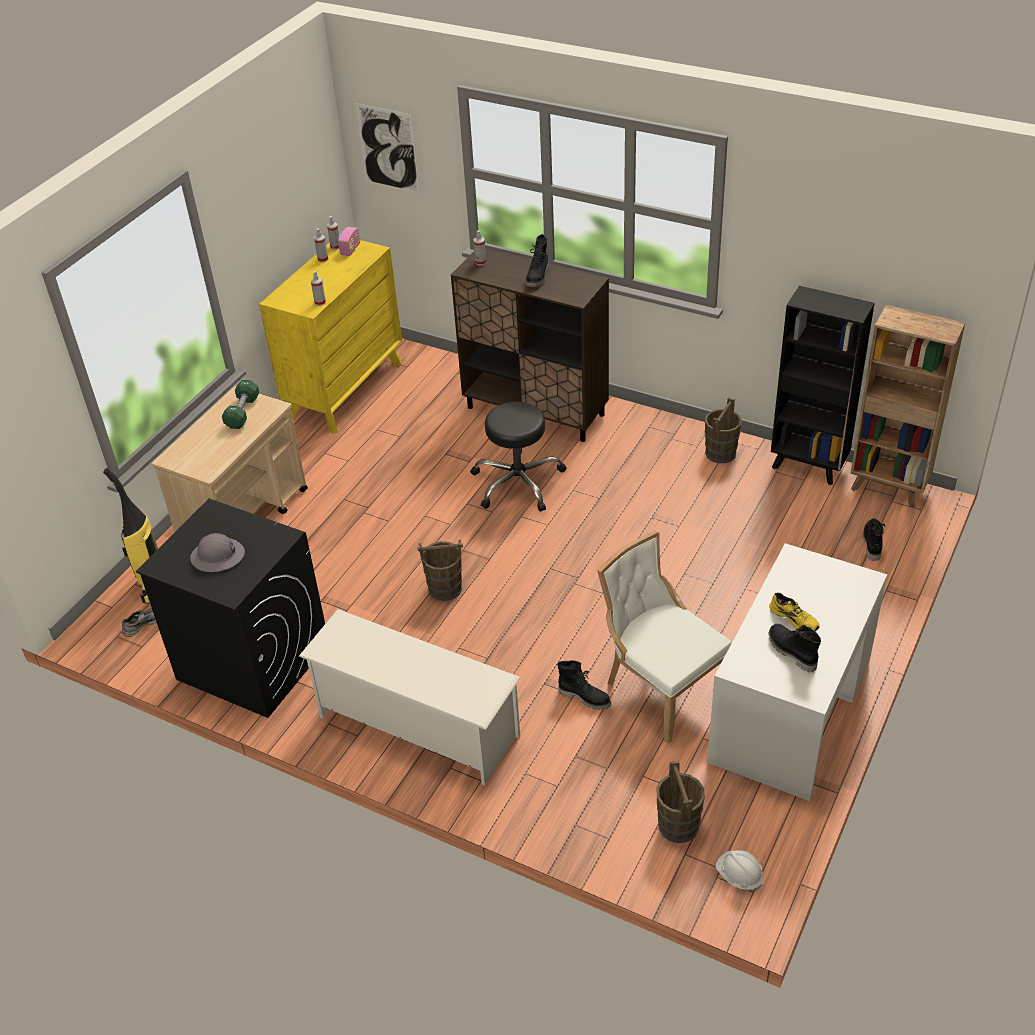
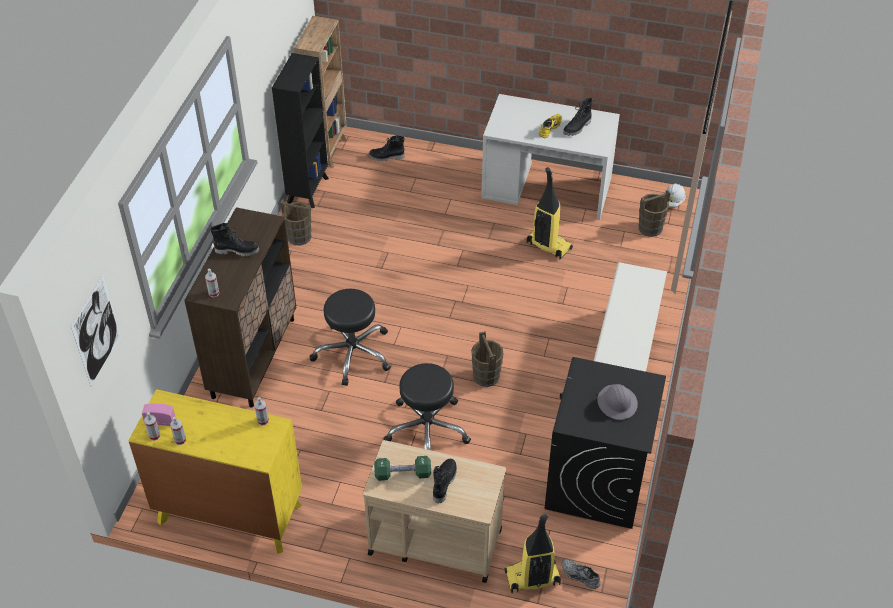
camera: 105 degrees left, 5 degrees up
black boot [557,661,611,710] -> black boot moved to [433,459,457,503]
white chair [597,530,732,744] -> vacuum cleaner [527,167,573,259]
none -> black stool [383,363,471,450]

